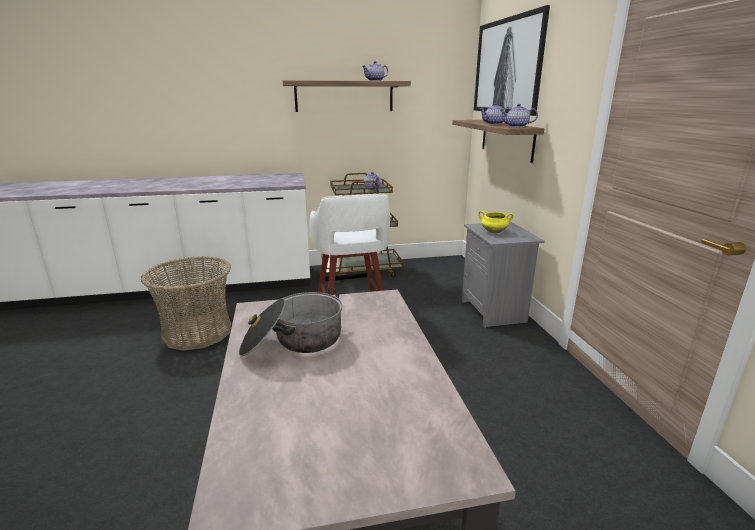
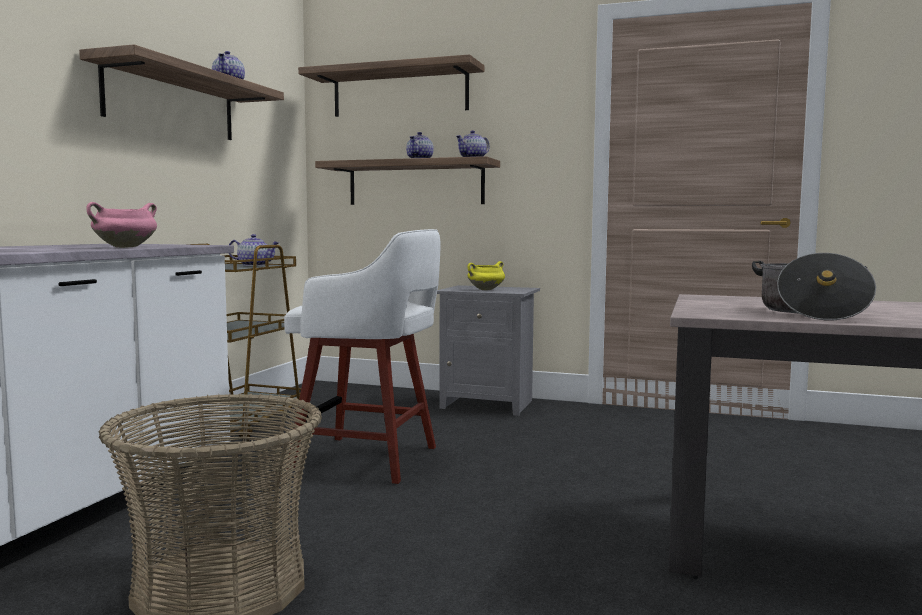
camera: 60 degrees left, 15 degrees down
picture [474,5,550,116] -> shelf [298,54,484,117]
none -> pink cooking pot [86,202,157,248]

